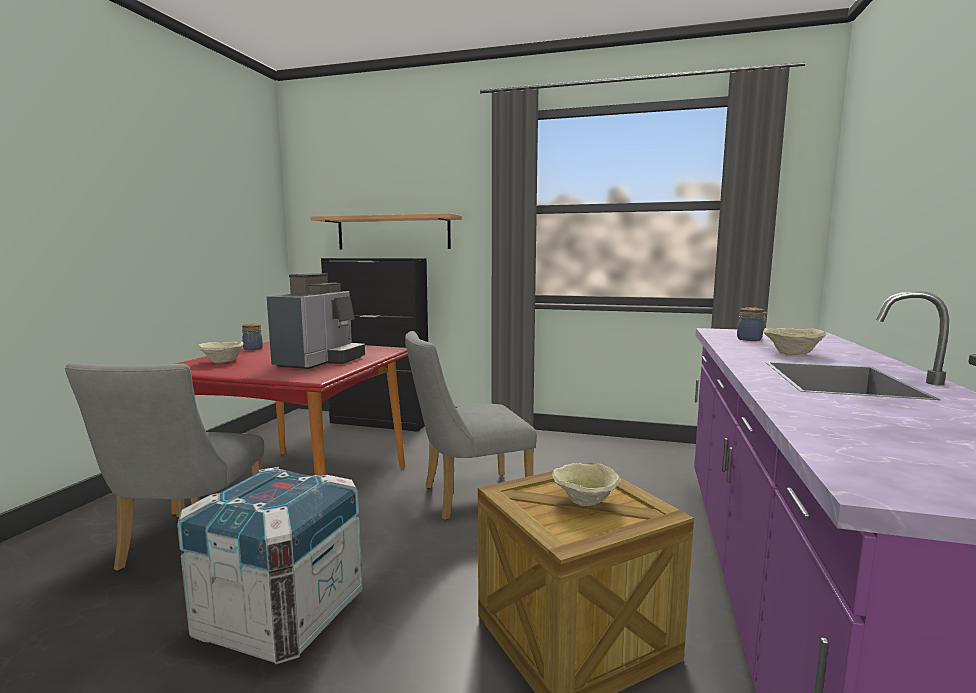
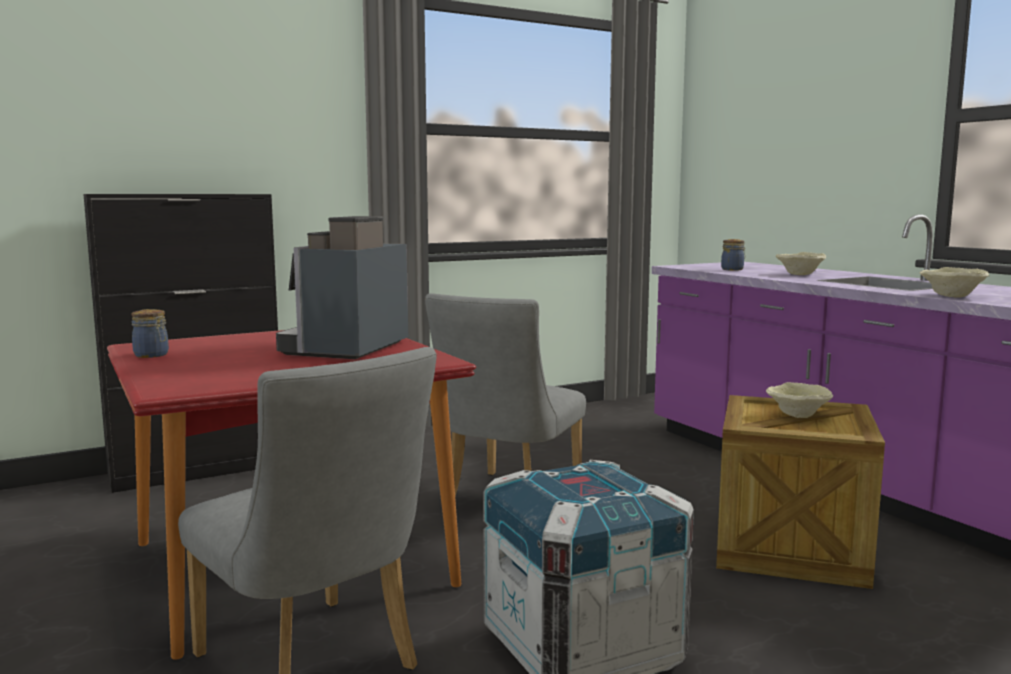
camera: 45 degrees left, 0 degrees up
beige bowl [197,342,243,363] -> beige bowl moved to [920,267,989,298]
coffee machine [267,273,365,369] -> coffee machine turned 135 degrees counterclockwise [276,216,408,359]
shelf [311,213,462,249] -> none

